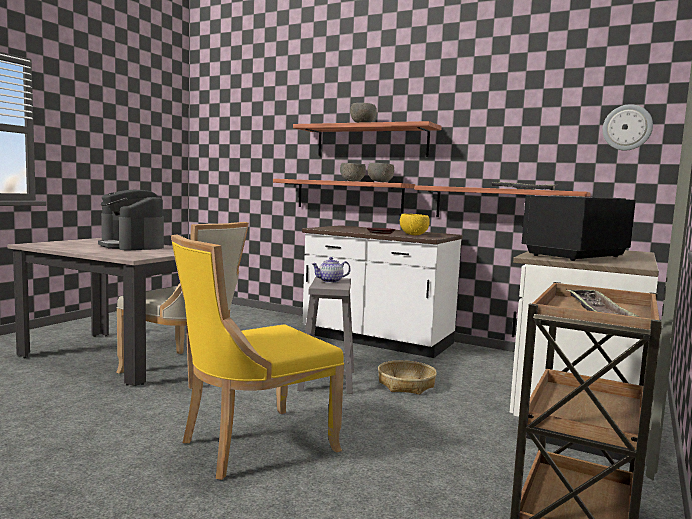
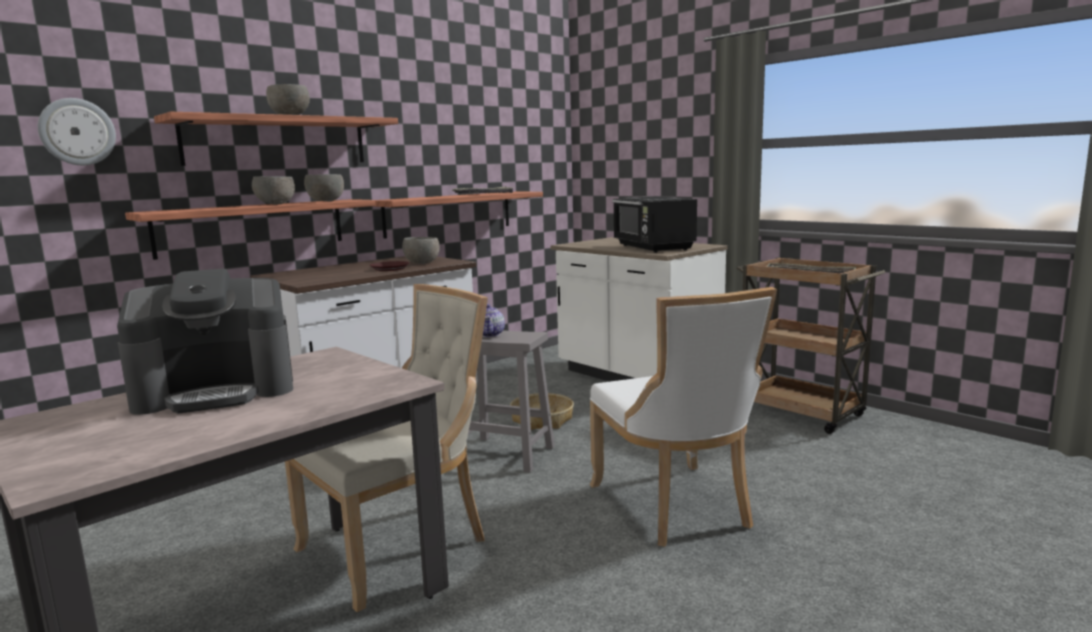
camera: 70 degrees left, 5 degrees up
yellow chair [171,234,344,480] -> white chair [590,287,777,547]
yellow bowl [400,214,430,235] -> grey bowl [402,237,439,264]
wall clock [603,104,653,150] -> wall clock moved to [38,98,116,165]

